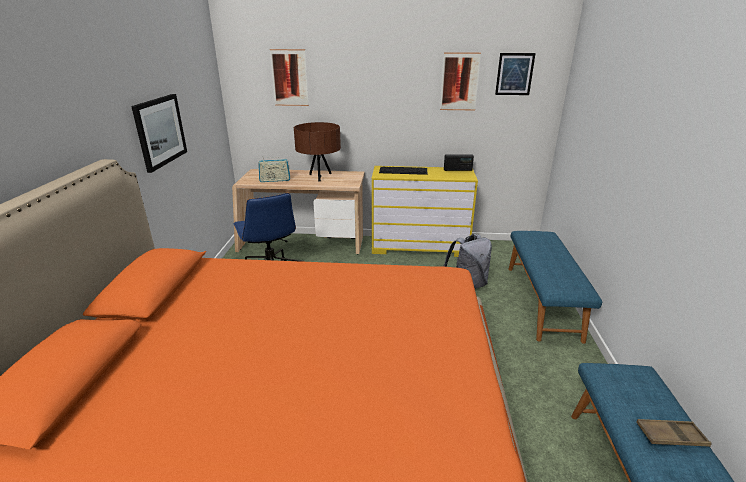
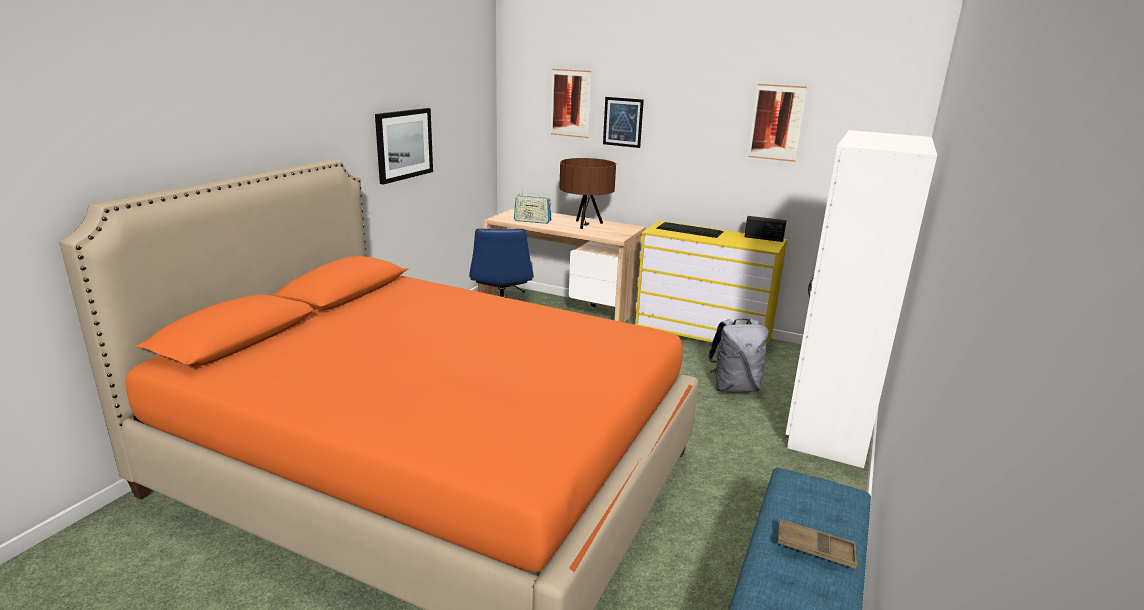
camera: 20 degrees right, 5 degrees down
picture [495,53,536,95] -> picture moved to [603,97,644,148]
blue bench [508,231,602,344] -> white wardrobe [786,130,937,468]

